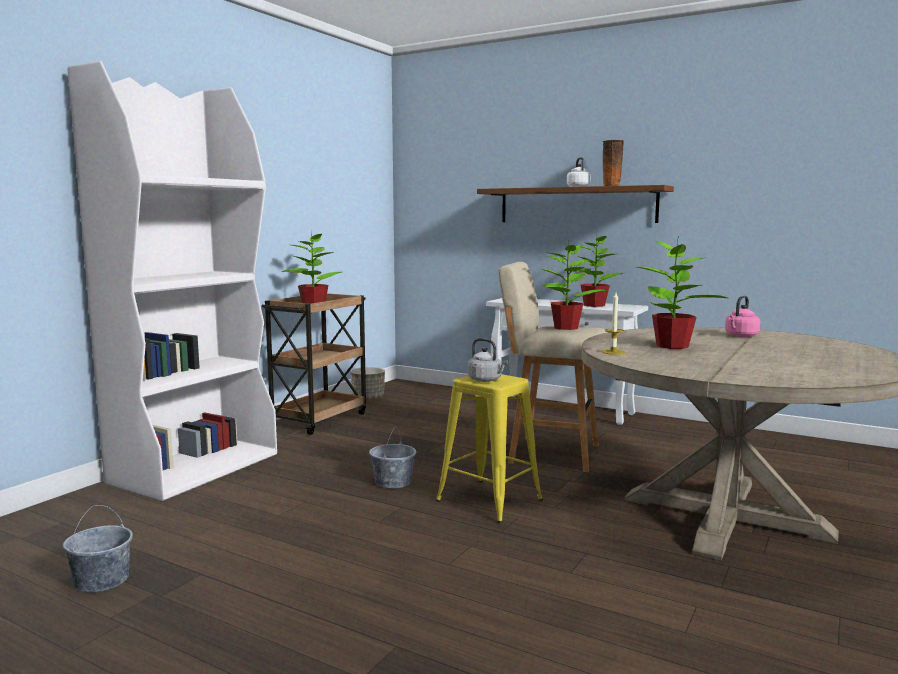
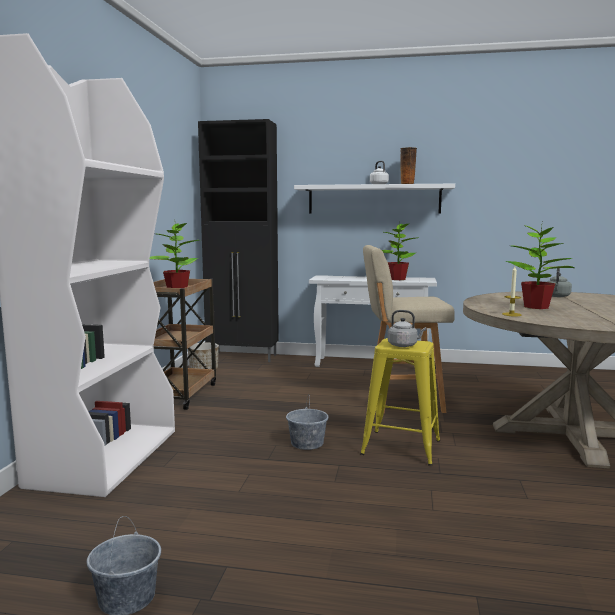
camera: 20 degrees left, 0 degrees up
brown shelf [477,185,674,223] -> white shelf [294,184,455,214]
potted plant [542,241,607,330] -> none
pink kettle [725,295,761,337] -> grey kettle [547,268,572,297]
none -> black cabinet [198,119,279,362]

